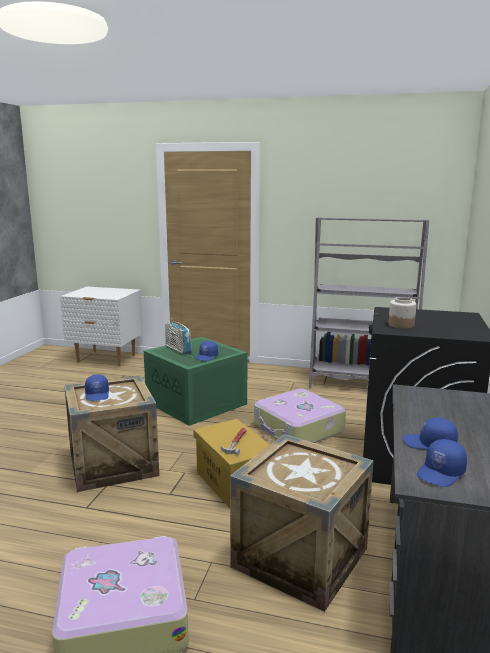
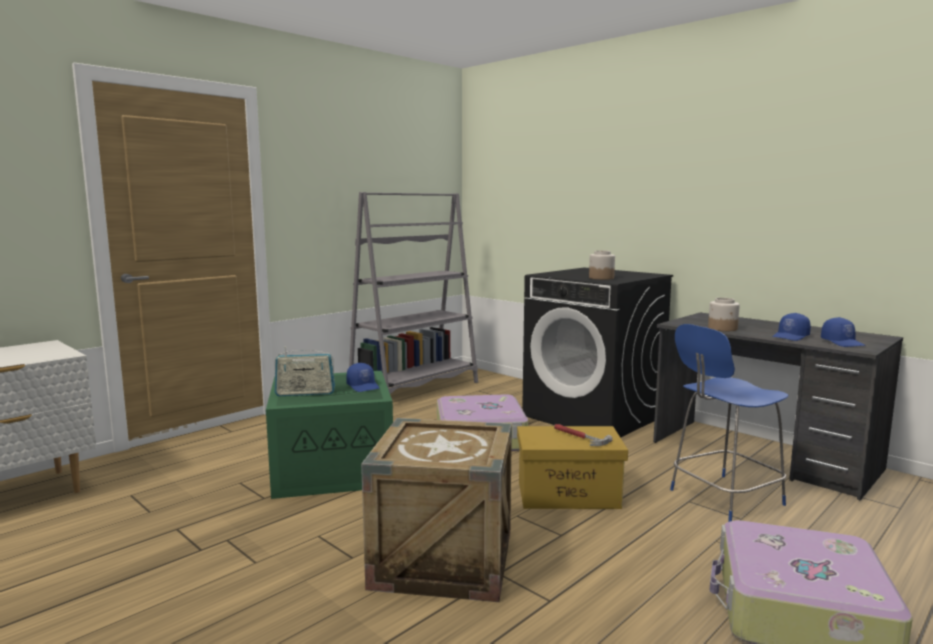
camera: 60 degrees left, 5 degrees down
blue cap [85,374,109,401] -> none
crate [230,434,374,612] -> blue chair [670,324,788,522]
none -> jar [708,298,740,331]

